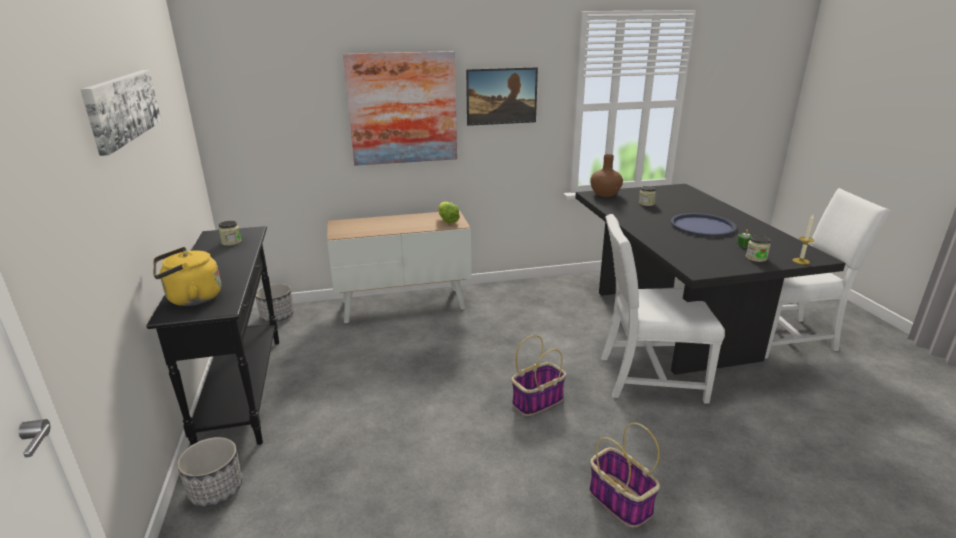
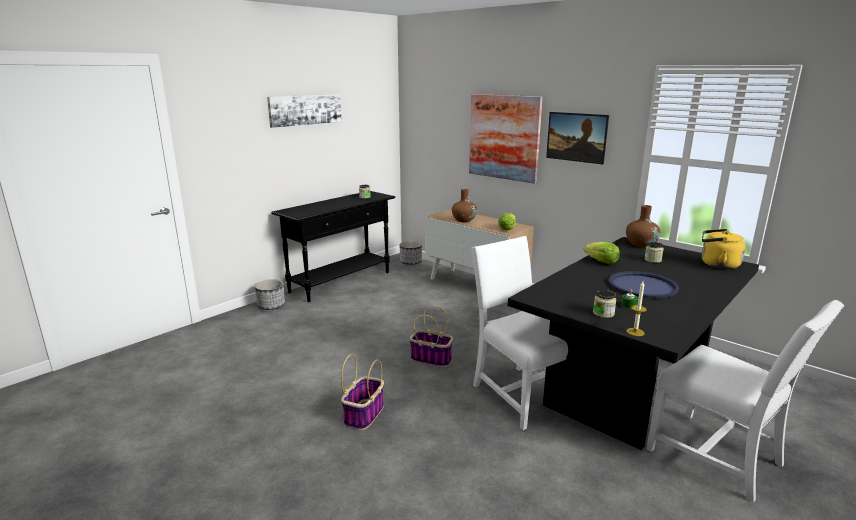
camera: 55 degrees right, 5 degrees down
yellow kettle [153,247,221,306] -> yellow kettle moved to [702,229,746,269]
none -> brown vase [452,189,477,222]
none -> lettuce [584,242,620,264]

